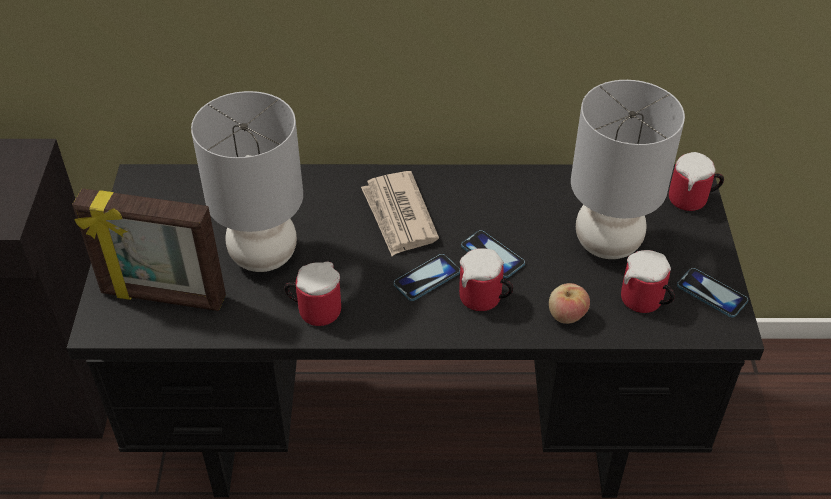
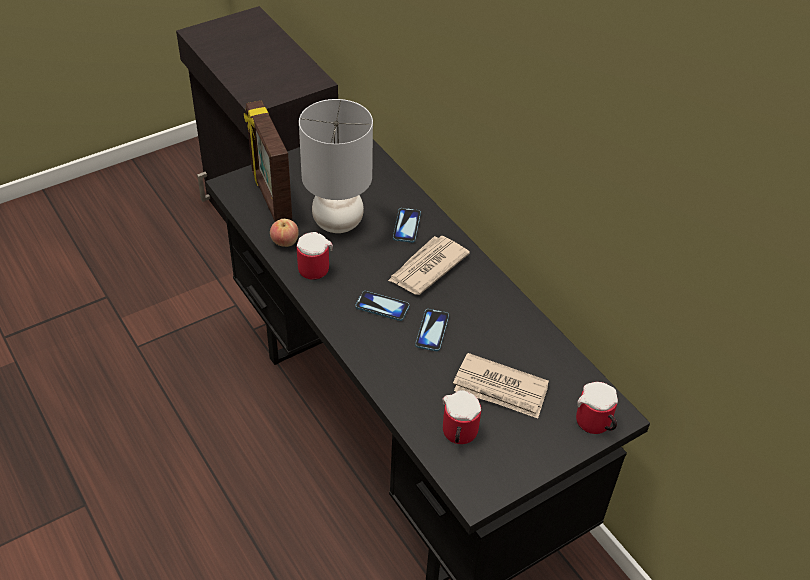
camera: 55 degrees right, 0 degrees up
mug [459,248,513,311] -> none
apple [549,283,590,324] -> apple moved to [270,219,299,247]
grey table lamp [571,80,685,259] -> newspaper [453,353,549,418]
phone [677,268,748,318] -> phone moved to [393,208,421,243]

